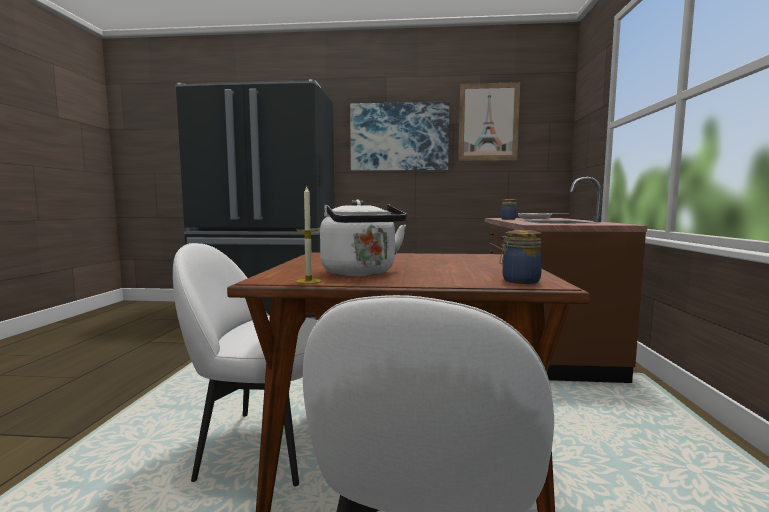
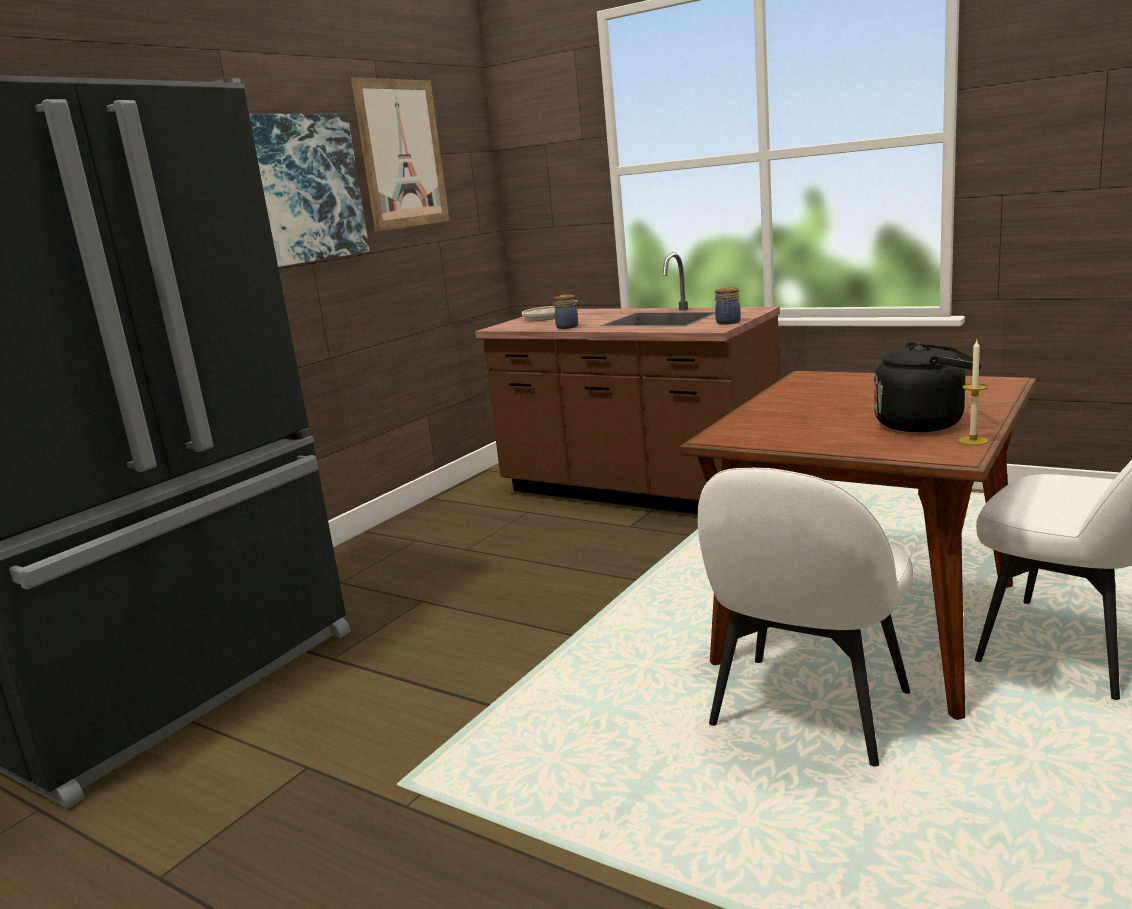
camera: 60 degrees left, 10 degrees up
white kettle [320,200,407,276] -> black kettle [874,342,982,432]
jar [500,230,542,284] -> jar moved to [715,287,741,325]

